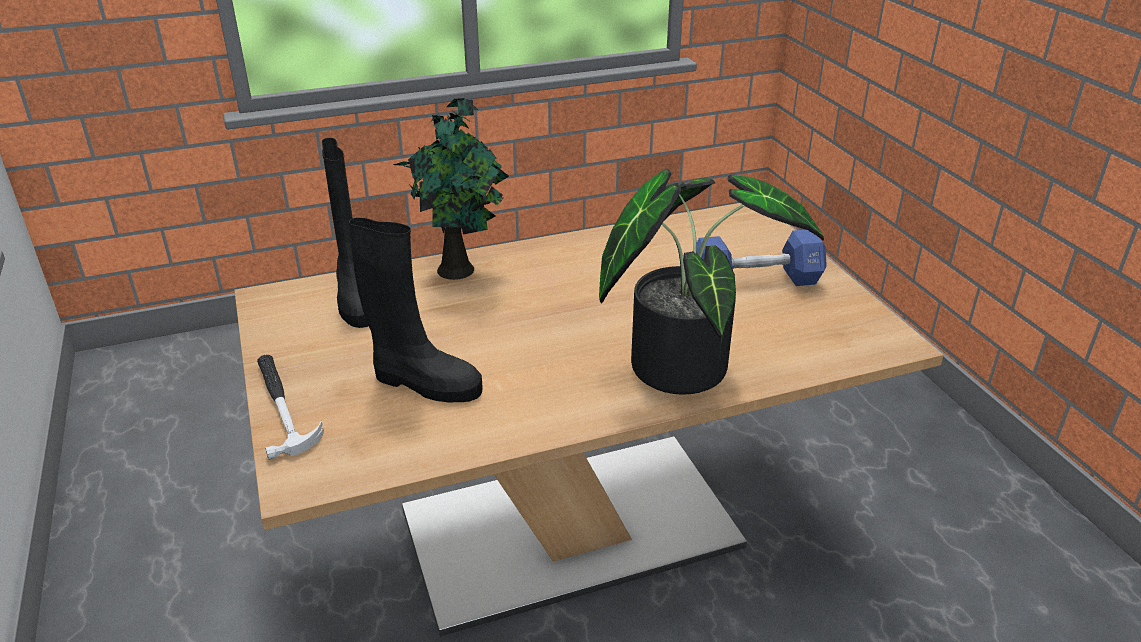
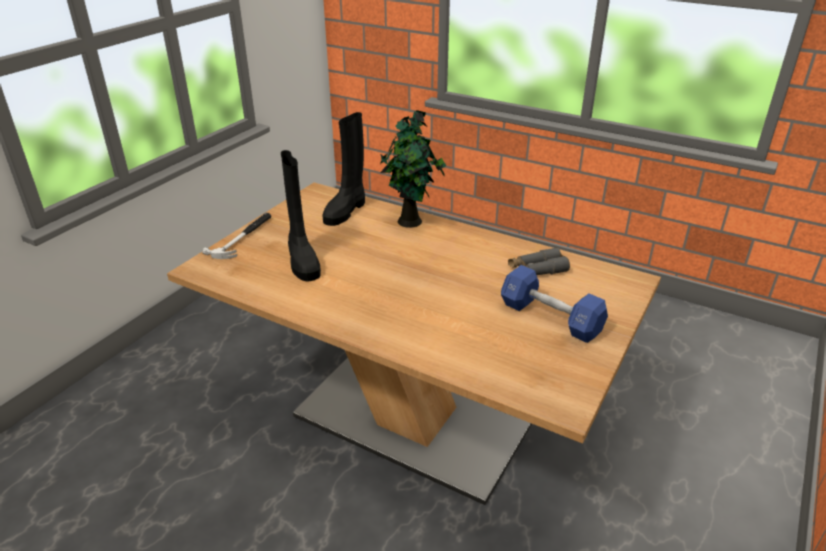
camera: 50 degrees right, 0 degrees up
potted plant [599,169,824,395] -> none
none -> grey binoculars [508,247,570,275]

